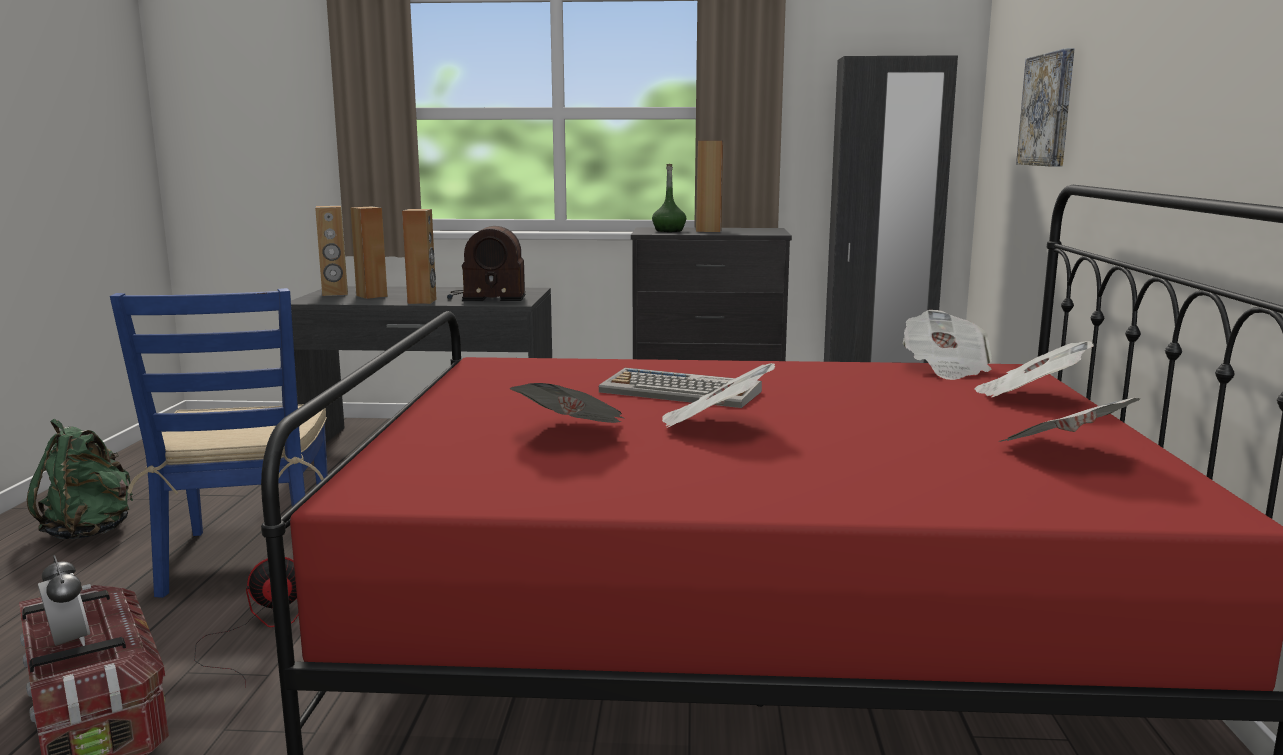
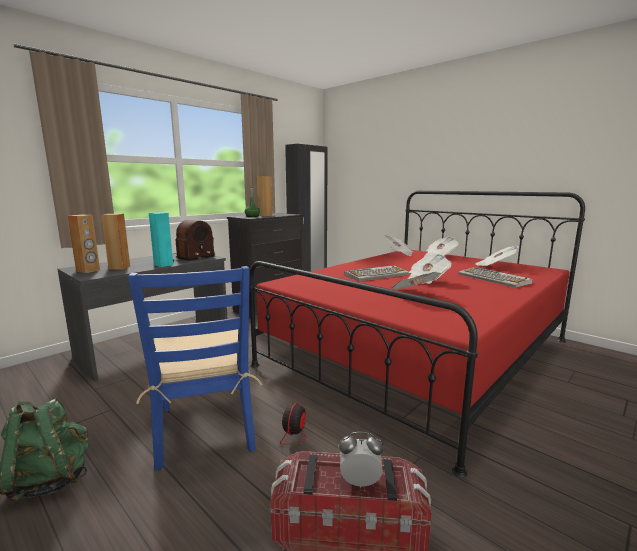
camera: 50 degrees left, 0 degrees up
blue chair [110,288,328,598] -> blue chair turned 45 degrees clockwise [128,266,262,470]
brown speaker [402,209,436,304] -> turquoise speaker [149,212,173,267]
picture [1016,48,1075,167] -> none
none -> keyboard [458,267,533,288]

